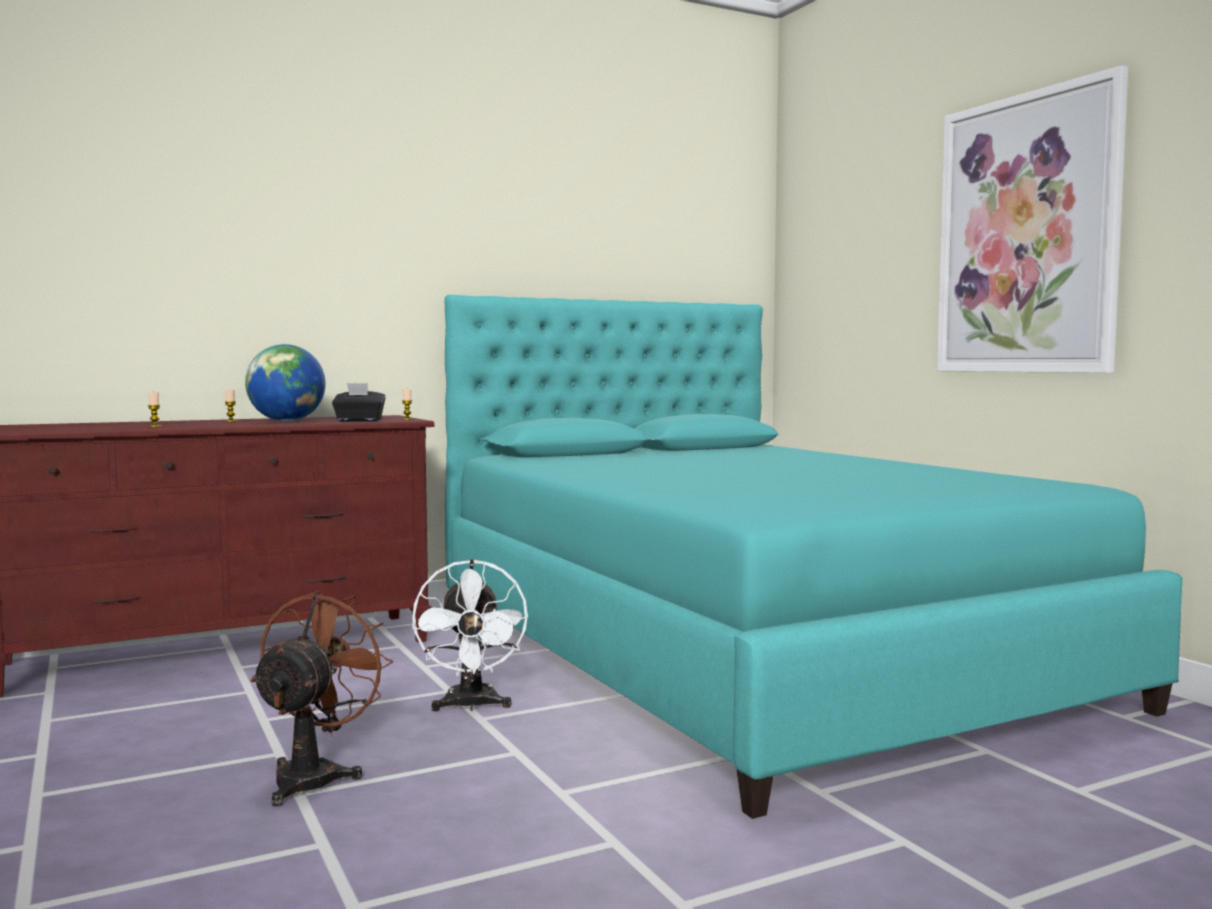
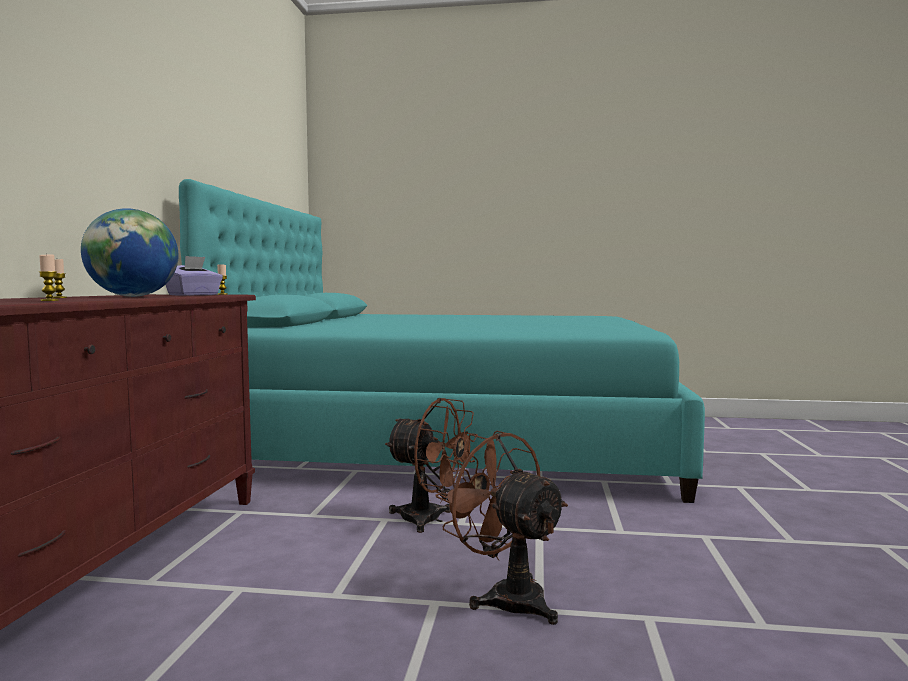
camera: 55 degrees left, 0 degrees up
black tissue box [332,383,386,421] -> purple tissue box [166,256,223,296]
white fan [412,559,528,711] -> brown fan [385,398,478,533]
picture [937,65,1128,373] -> none

